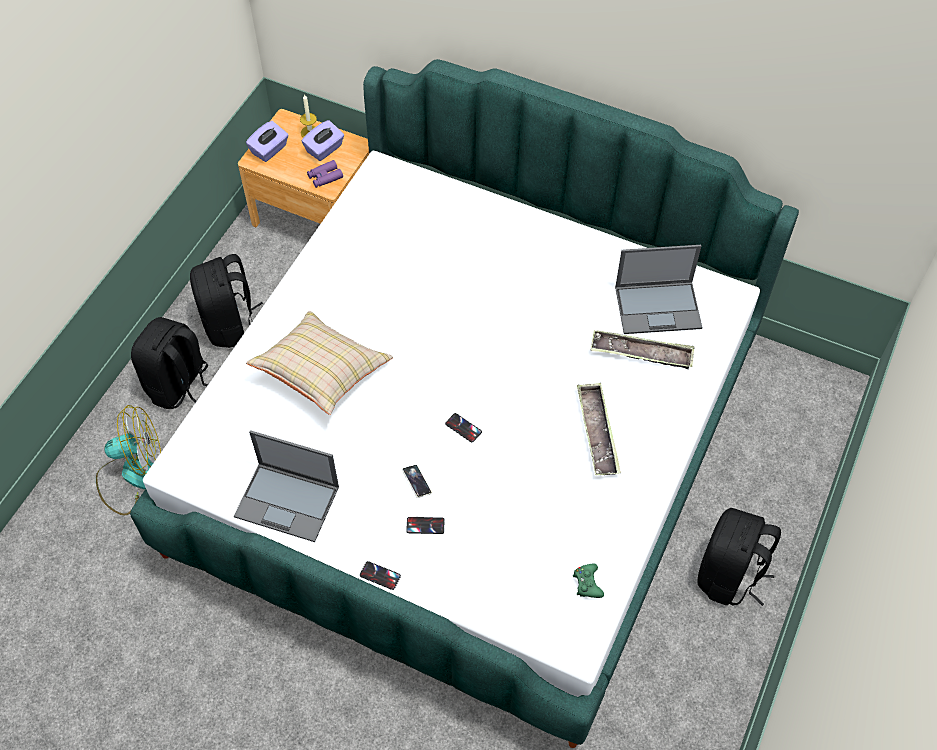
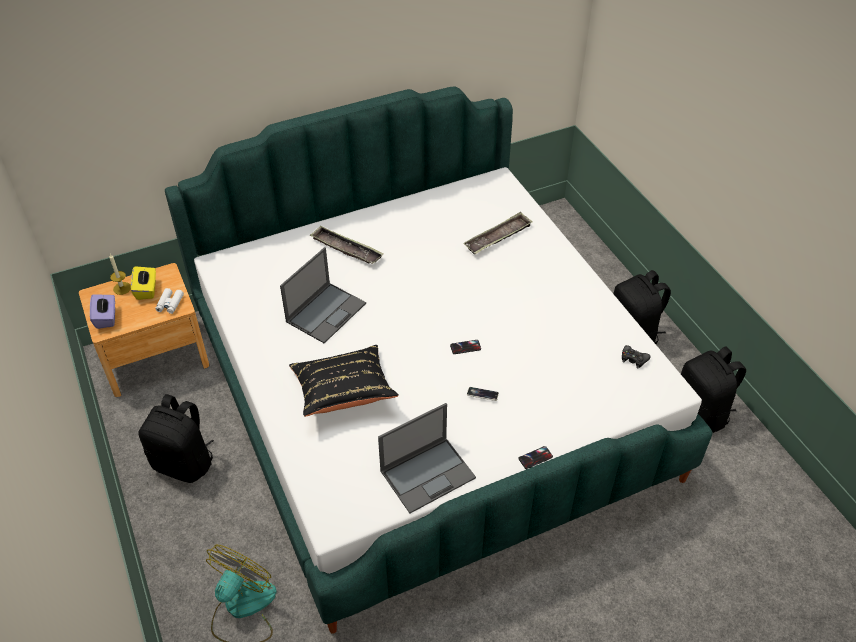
camera: 50 degrees left, 10 degrees down
black backpack [131,317,208,409] -> black backpack moved to [681,346,746,433]
beige pillow [246,311,393,415] -> black pillow [289,345,399,417]
purple tissue box [302,120,344,161] -> yellow tissue box [131,266,156,300]
purple binoculars [307,160,343,188] -> white binoculars [155,288,184,314]
phone [406,517,445,534] -> none
green game controller [573,564,604,598] -> black game controller [622,345,651,368]
tray [577,383,621,475] -> tray moved to [310,226,384,264]
laptop [615,245,703,334] -> laptop moved to [280,247,366,343]

